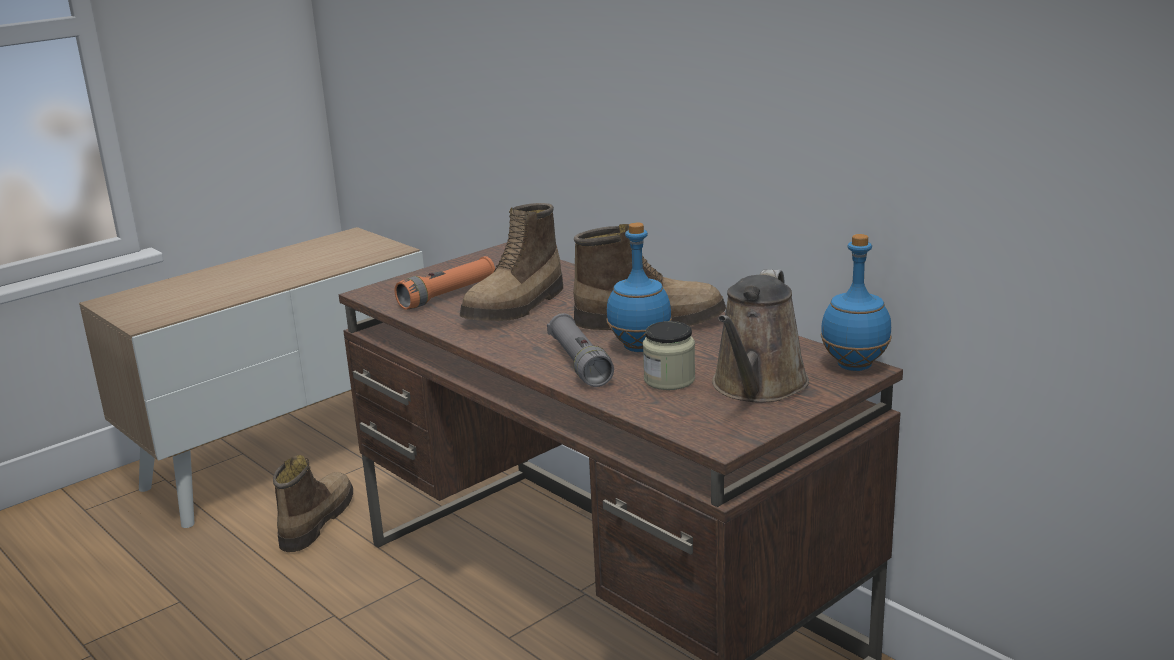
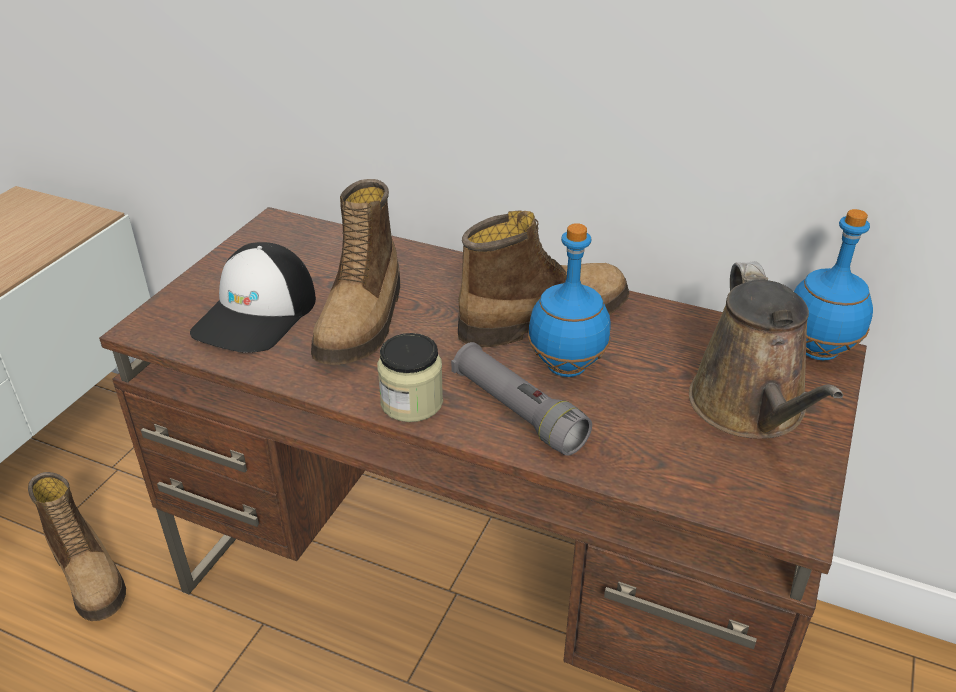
camera: 25 degrees left, 15 degrees up
boot [273,455,353,552] -> boot turned 150 degrees clockwise [28,472,126,621]
orange flashlight [395,256,495,310] -> cap [190,242,316,353]
jar [643,321,695,390] -> jar moved to [377,333,443,422]

